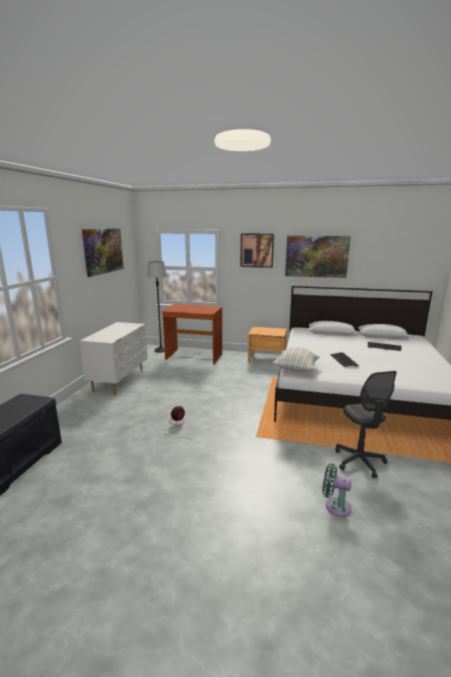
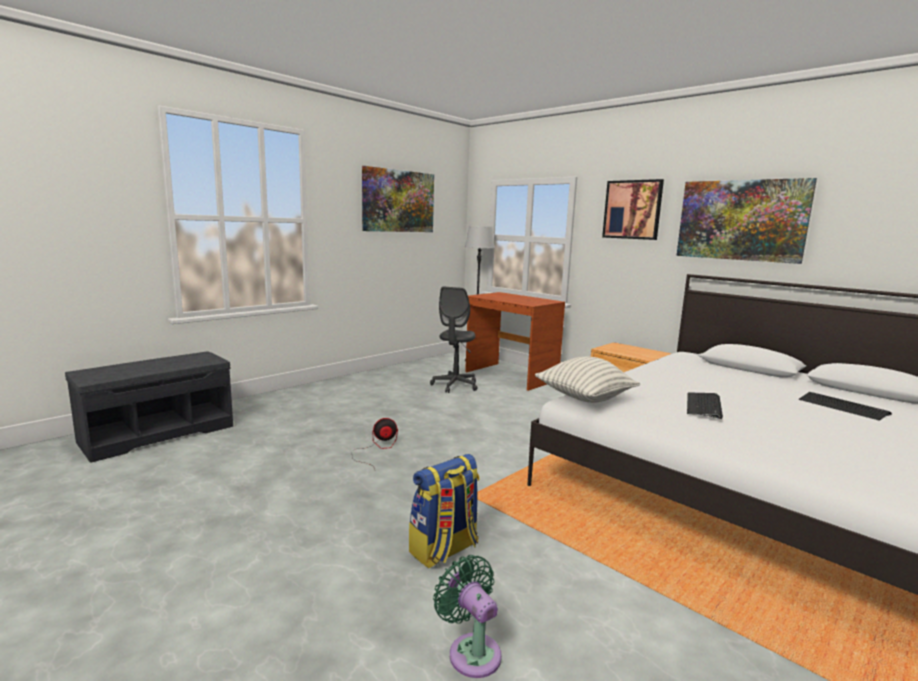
camera: 30 degrees right, 5 degrees down
white dresser [80,322,148,395] -> none
grey office chair [335,371,397,479] -> grey office chair moved to [430,287,477,393]
none -> backpack [409,454,479,568]

